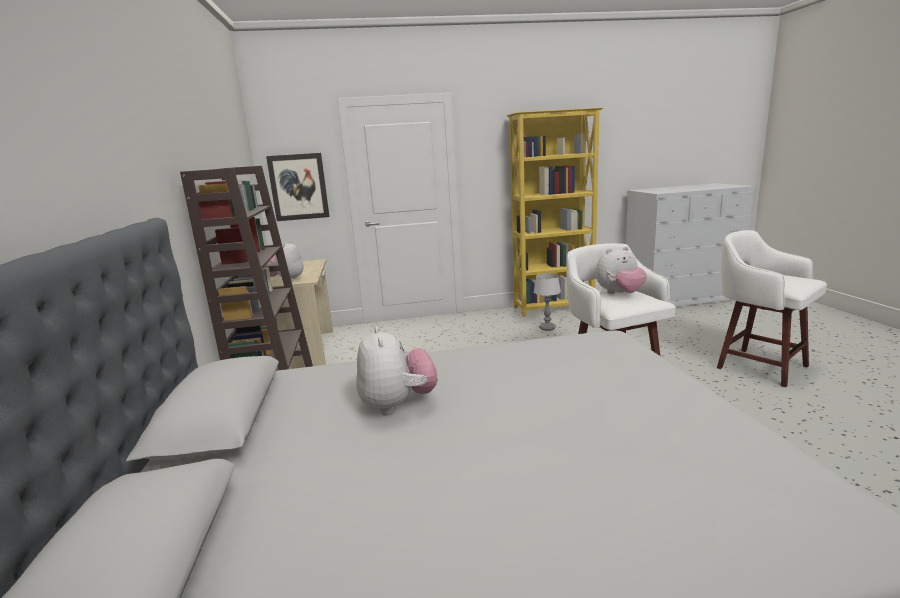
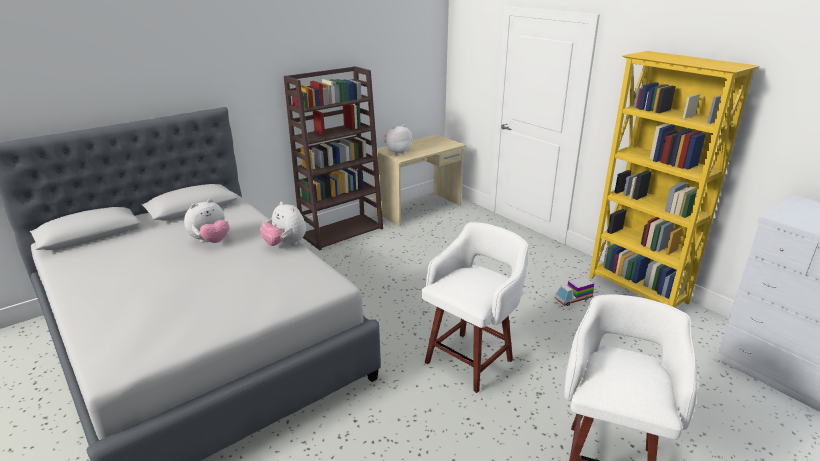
camera: 60 degrees right, 10 degrees up
picture [266,153,330,221] -> none
table lamp [534,273,561,331] -> toy truck [554,276,594,306]
plush toy [596,247,647,294] -> plush toy moved to [260,202,306,246]

